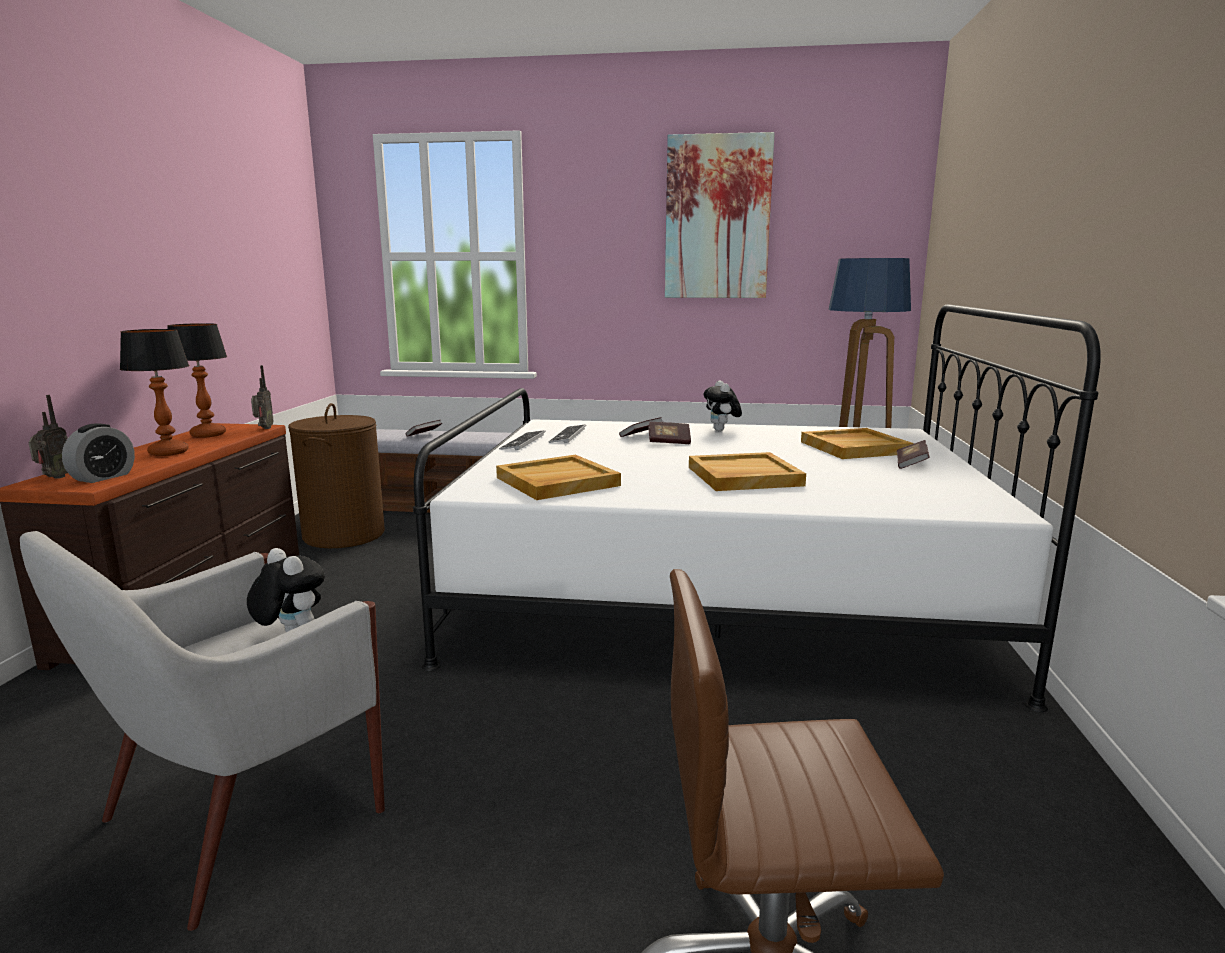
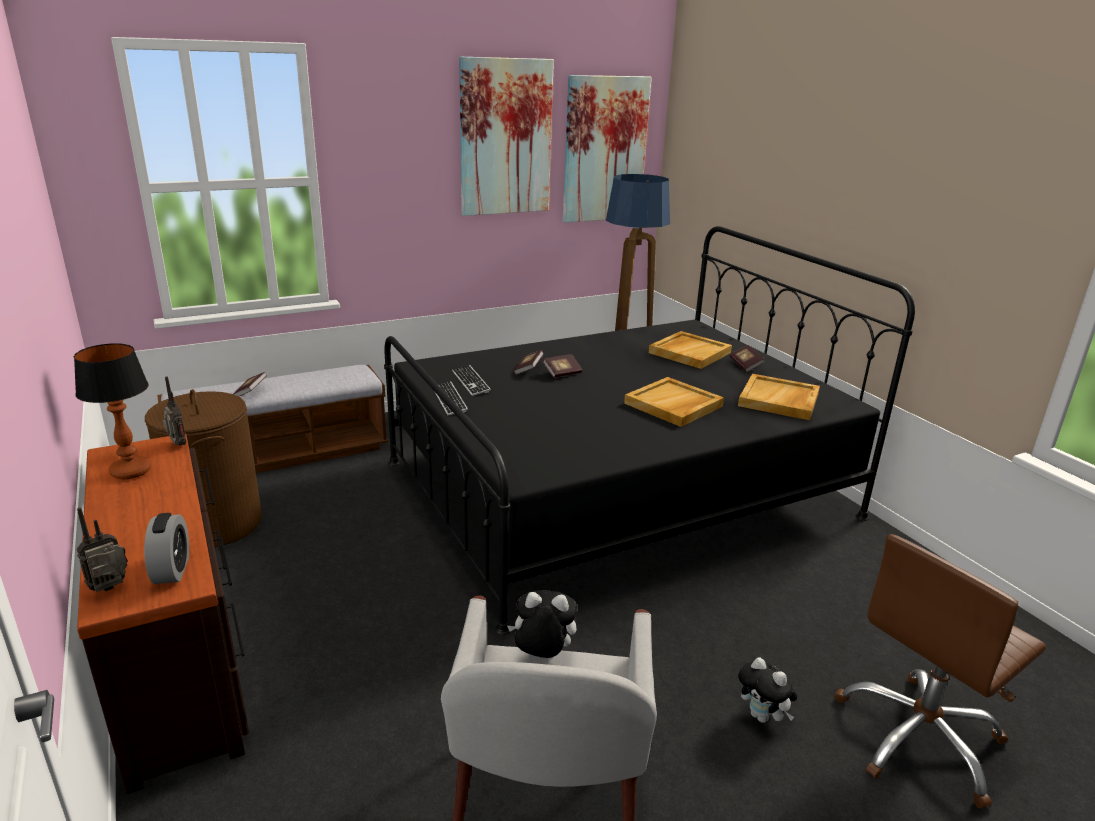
camera: 35 degrees left, 10 degrees up
radio [28,395,68,478] -> radio turned 105 degrees counterclockwise [77,507,128,592]
table lamp [120,329,190,456] -> none
white bed [413,304,1101,712] -> black bed [384,226,915,635]
beige tray [496,455,621,500] -> beige tray moved to [738,374,820,420]
plush toy [704,380,742,431] -> plush toy moved to [738,657,797,723]
none -> picture [563,75,652,223]

